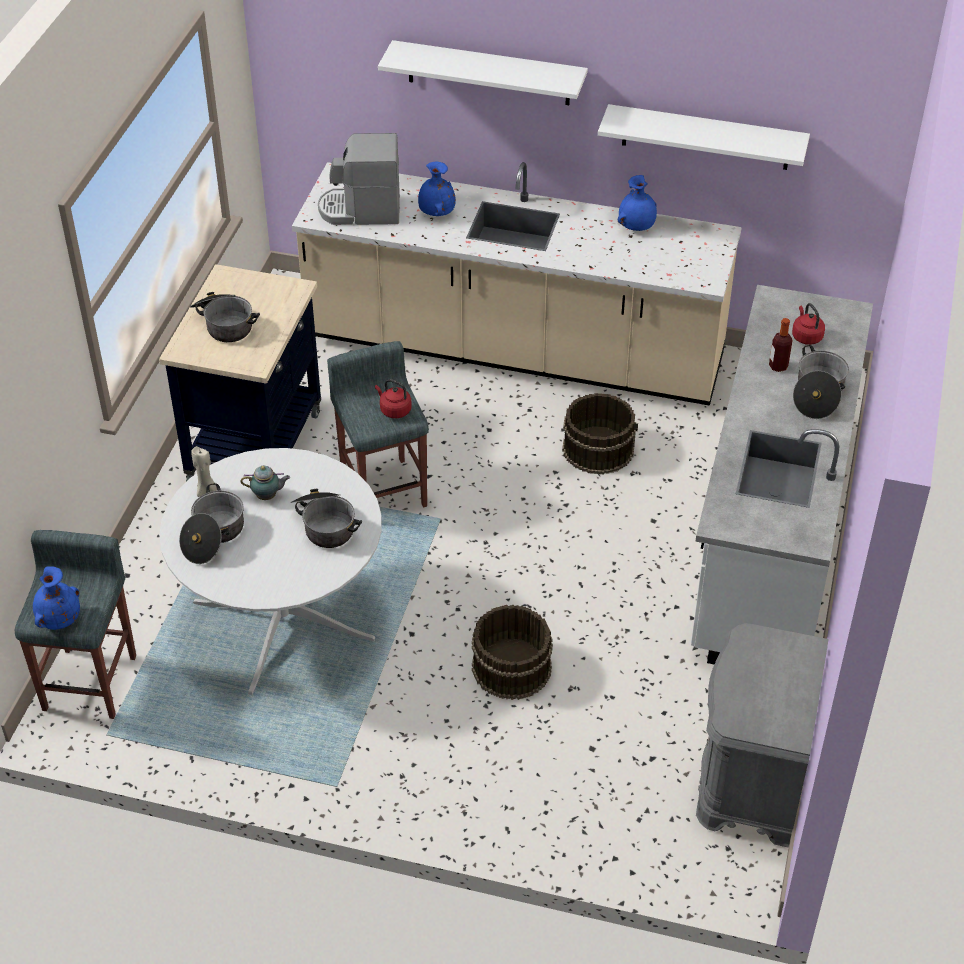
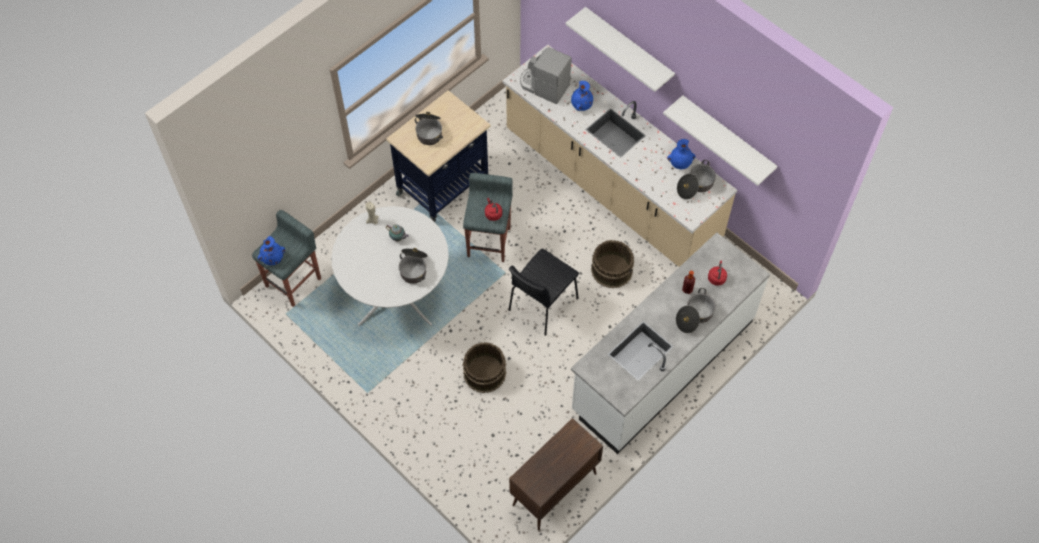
camera: 30 degrees right, 15 degrees up
cooking pot [179,483,244,564] -> cooking pot moved to [677,160,716,200]
grey nightstand [696,623,829,848] -> brown cabinet [509,418,603,530]
none -> black chair [508,248,579,336]

